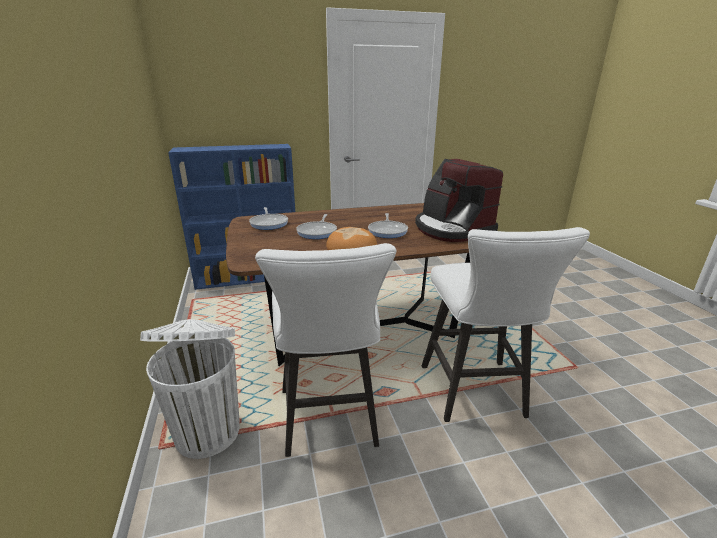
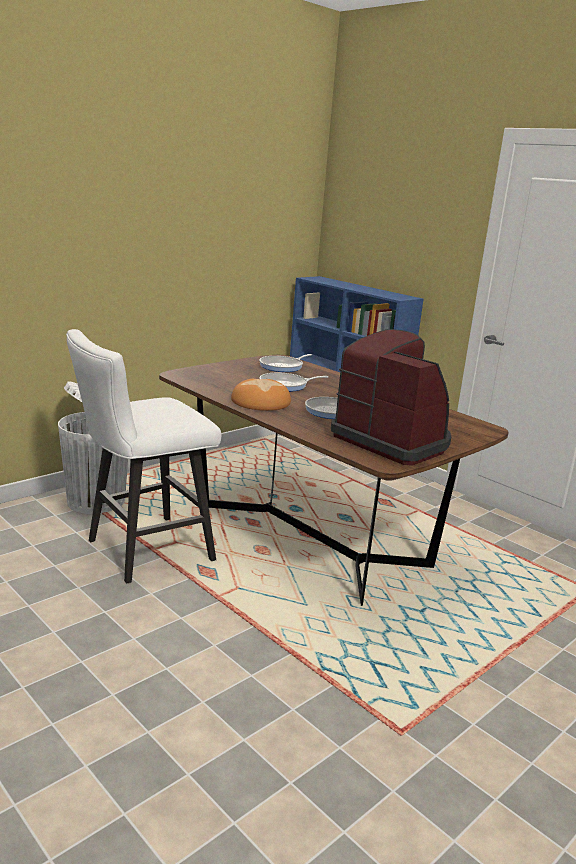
camera: 60 degrees right, 5 degrees down
coffee machine [415,159,503,242] -> coffee machine turned 105 degrees clockwise [331,329,451,466]
white stool [422,227,590,422] -> none

